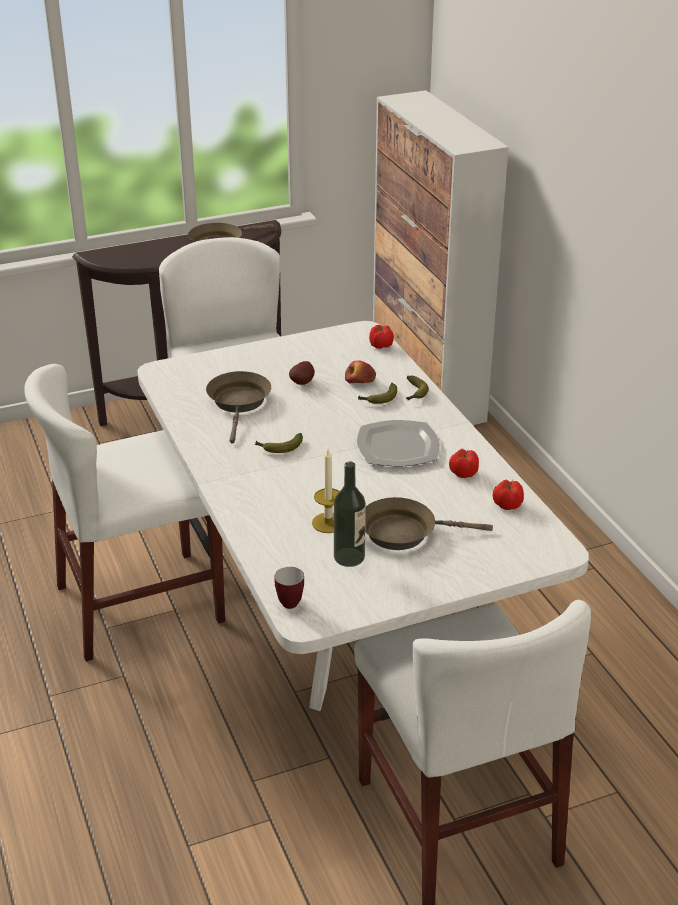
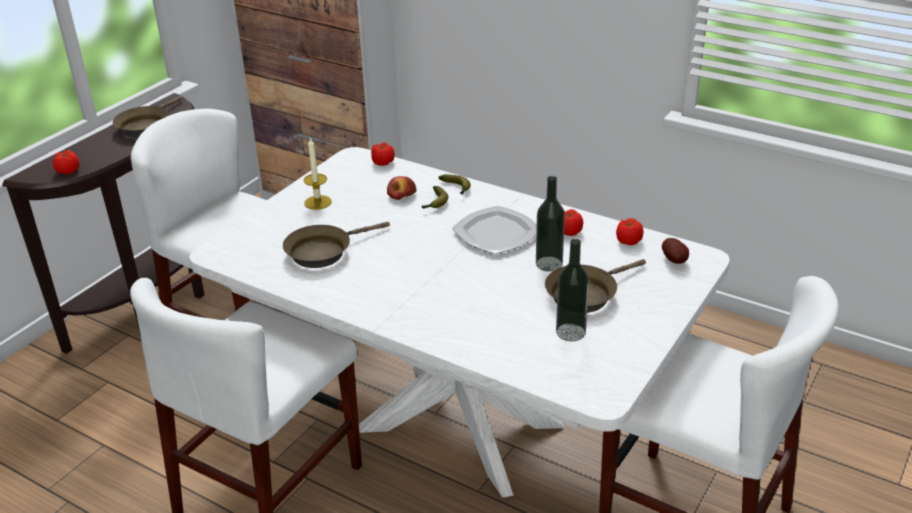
camera: 35 degrees left, 0 degrees up
brown frying pan [206,371,271,444] -> brown frying pan turned 90 degrees counterclockwise [283,222,390,268]
banana [255,433,303,453] -> none
mug [274,567,304,609] -> none
potato [289,361,315,385] -> potato moved to [662,238,689,264]
candle [312,449,340,533] -> candle moved to [304,138,331,210]
none -> tomato [53,150,79,174]
none -> bottle [536,176,565,272]

